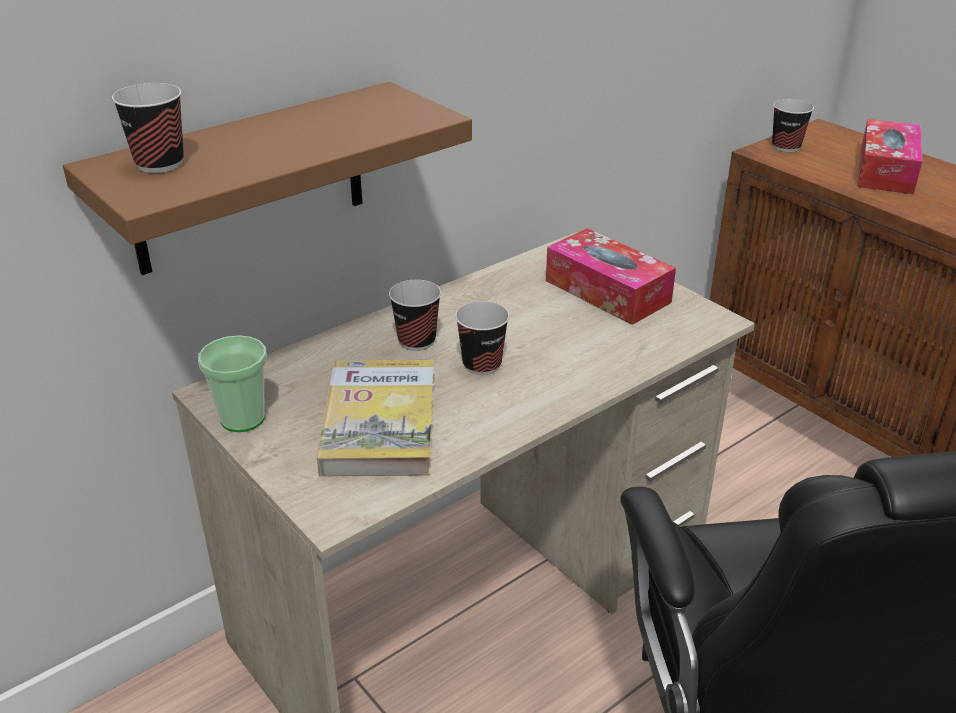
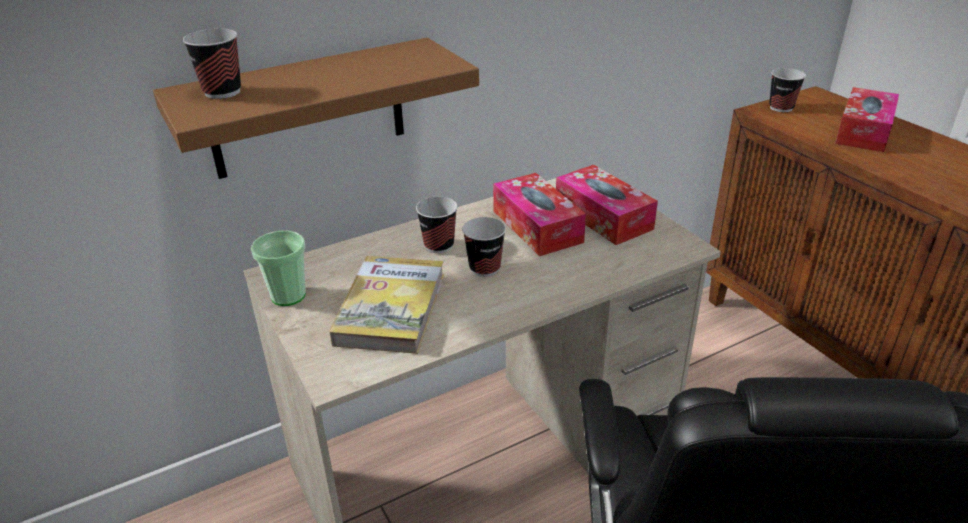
camera: 10 degrees right, 0 degrees up
none -> tissue box [493,173,586,256]

